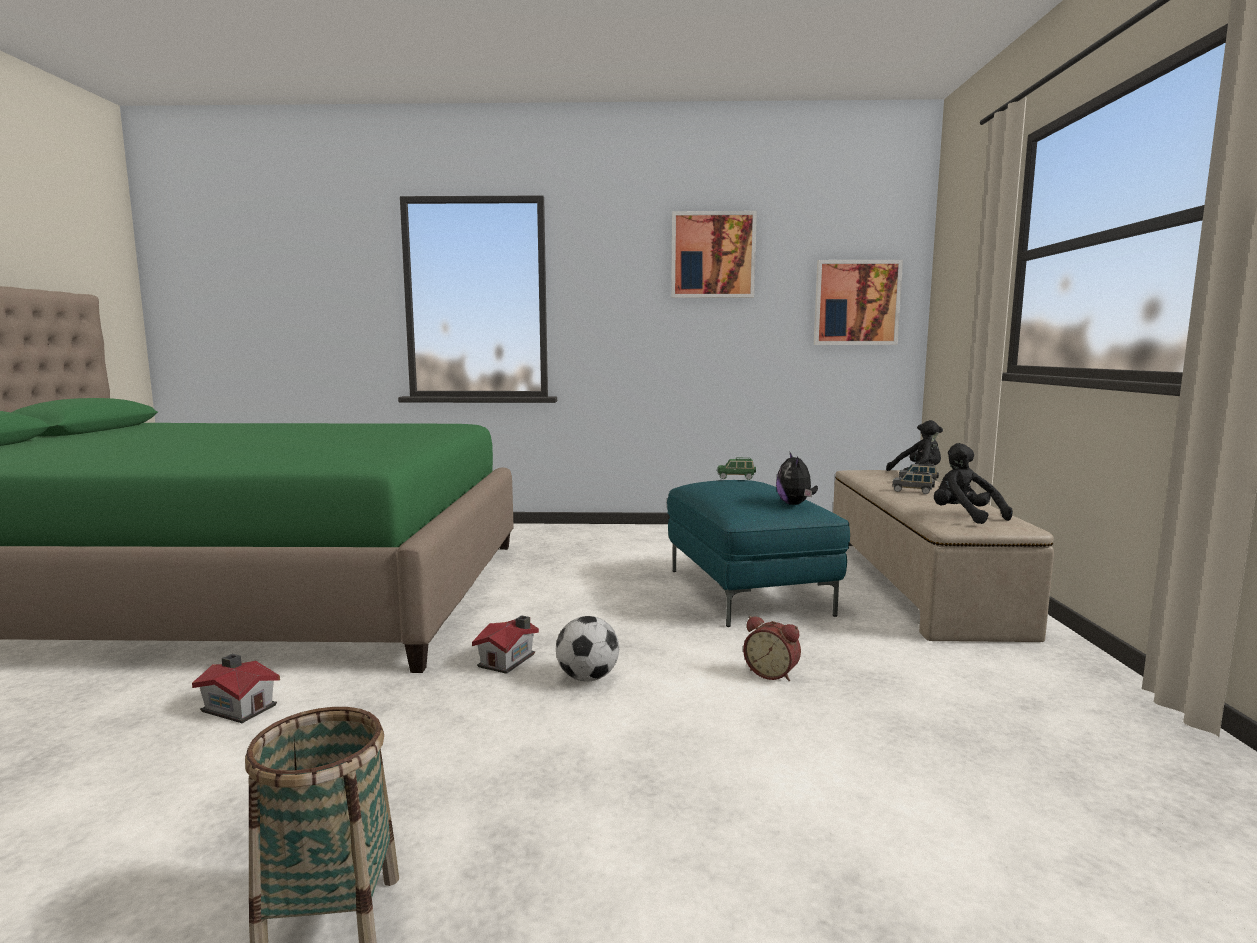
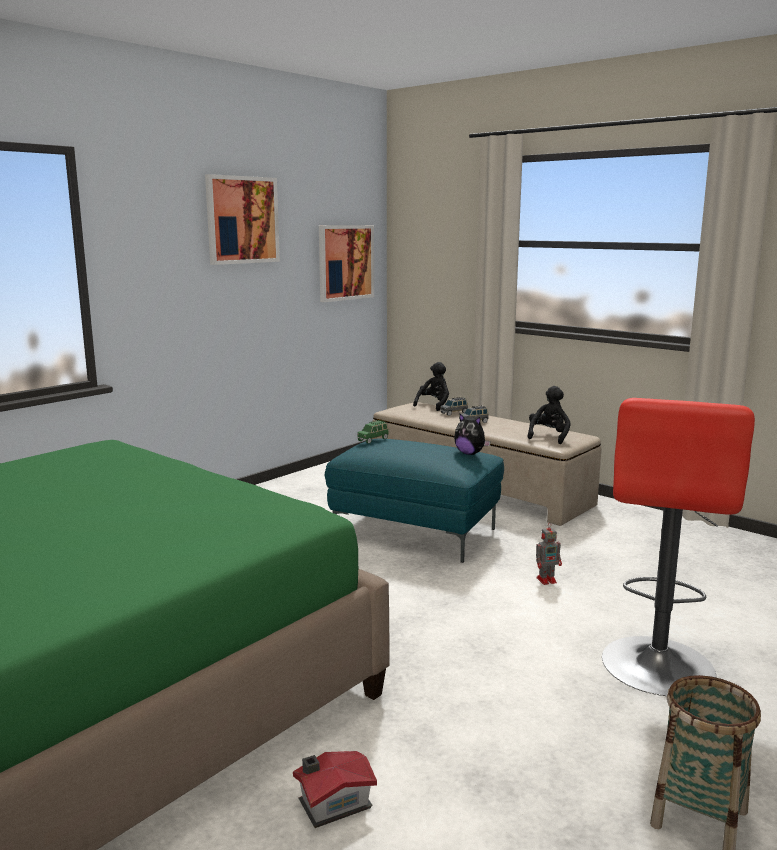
camera: 50 degrees left, 5 degrees up
toy house [472,615,539,674] -> none
football [556,616,619,682] -> none
alarm clock [743,616,801,681] -> toy robot [536,523,562,585]
black plush toy [934,443,1013,524] -> black plush toy turned 105 degrees clockwise [527,386,571,444]
none -> red stool [602,398,755,696]

